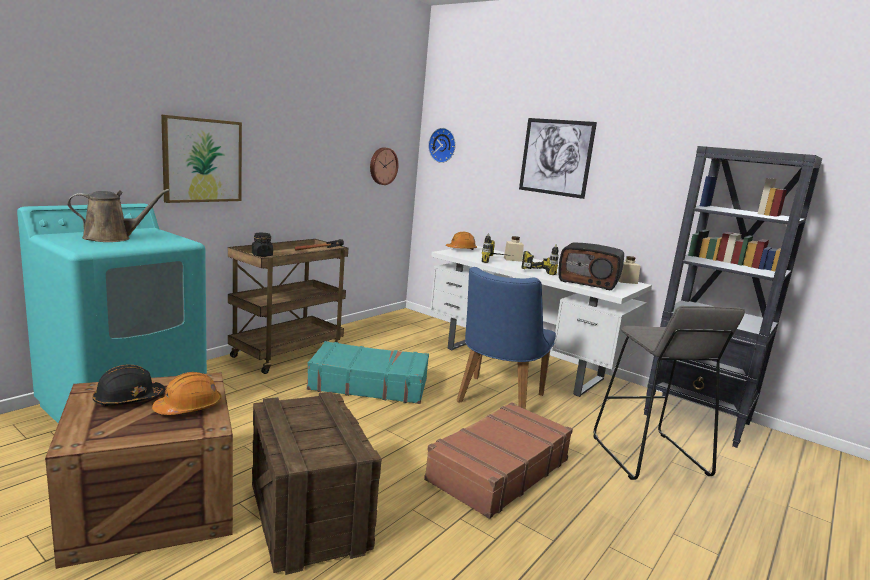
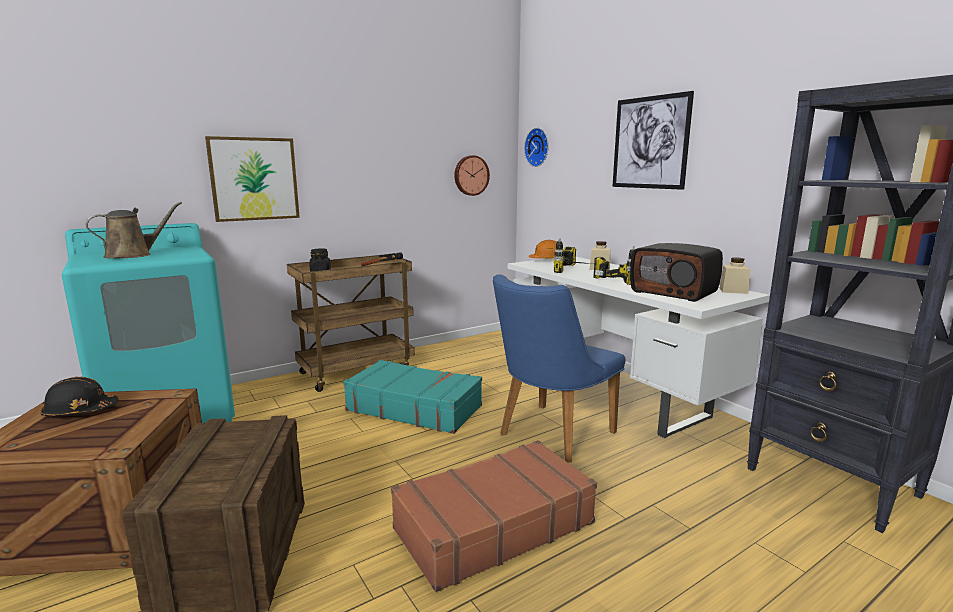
camera: 20 degrees right, 0 degrees up
brown watering can [67,189,170,242] -> brown watering can turned 45 degrees counterclockwise [85,202,182,259]
orange hard hat [152,372,222,415] -> none
grey stool [593,306,745,480] -> none

